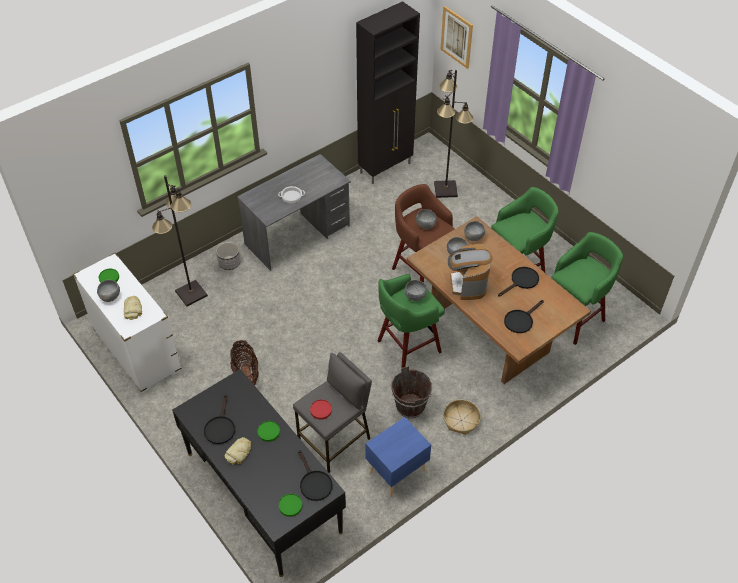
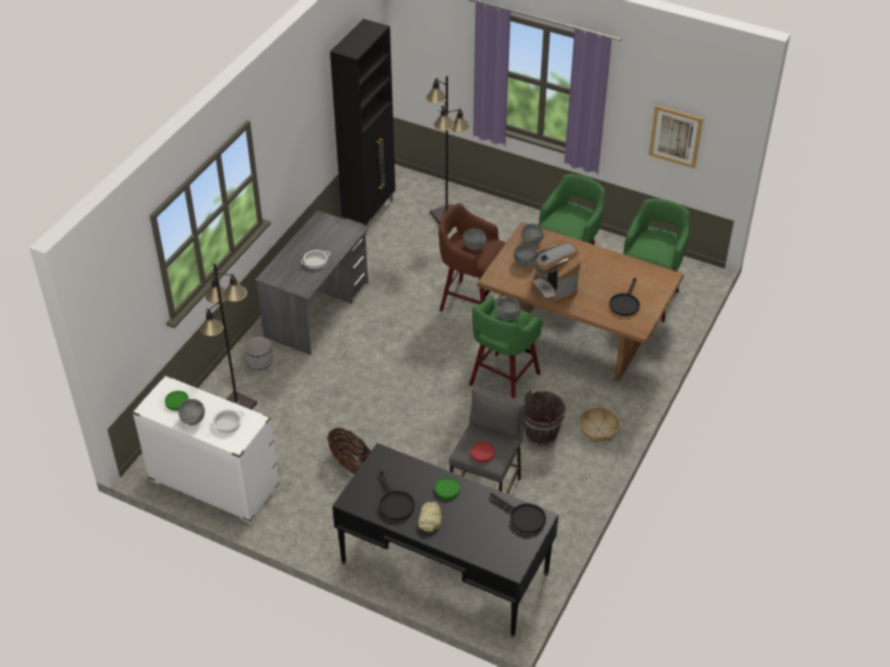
camera: 25 degrees left, 5 degrees down
bread [124,296,142,320] -> cooking pot [210,410,244,433]
green plate [279,494,302,517] -> none
blue nightstand [365,417,431,497] -> none
picture [440,6,473,69] -> picture moved to [649,105,703,169]
black frying pan [498,267,539,297] -> none

